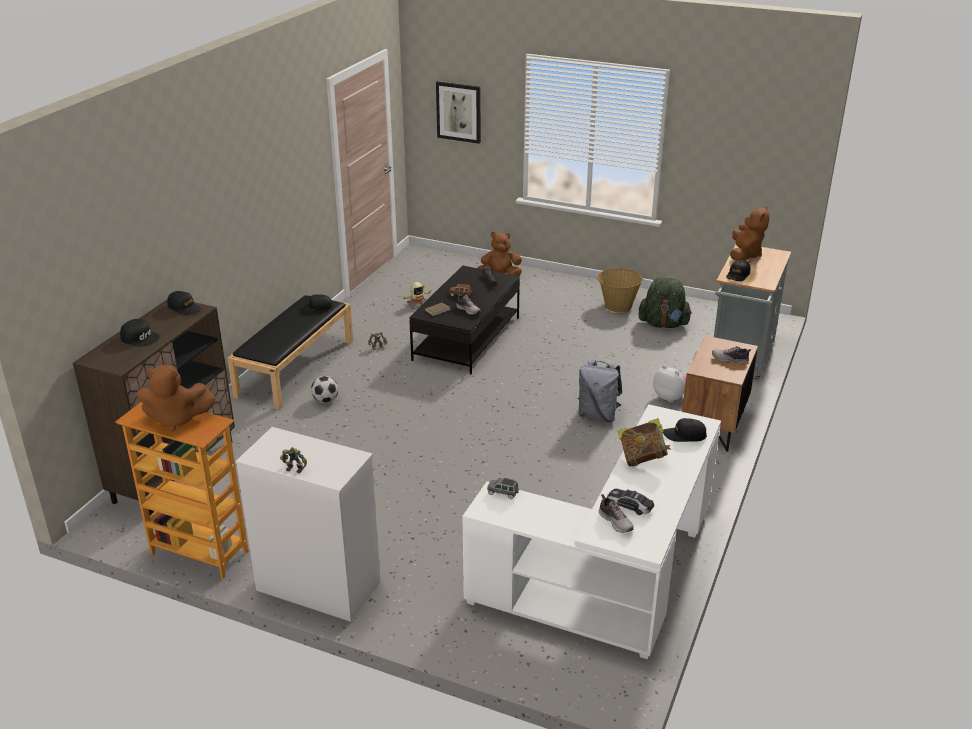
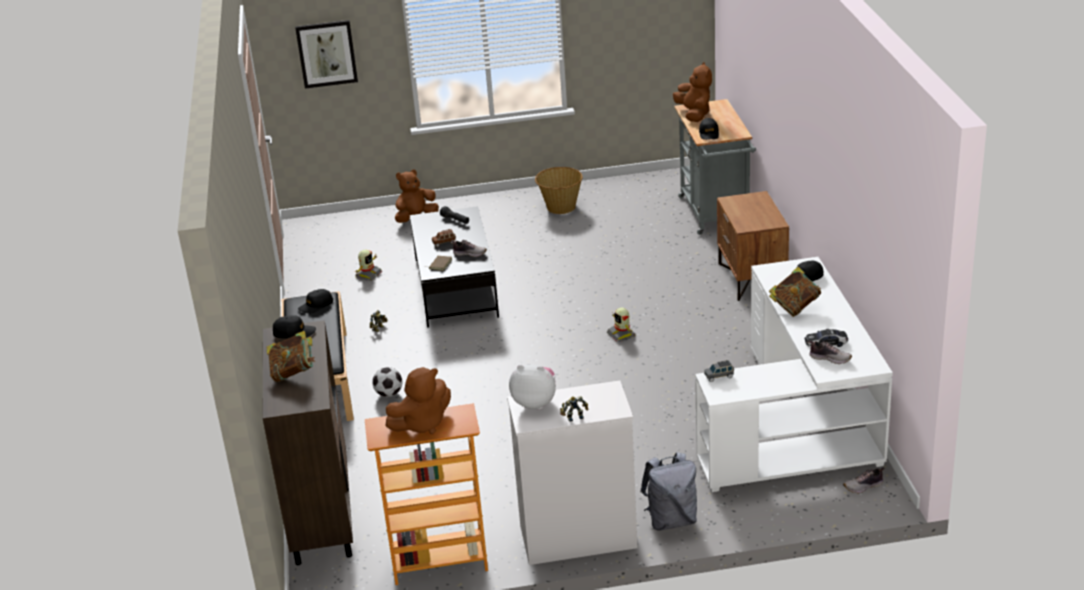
camera: 30 degrees left, 0 degrees up
black cap [120,319,160,347] -> book [267,331,315,382]
grey backpack [578,359,622,422] -> grey backpack moved to [640,452,697,531]
green backpack [639,278,692,328] -> none
plush toy [653,365,686,403] -> plush toy moved to [509,365,556,410]
shoe [712,346,751,364] -> shoe moved to [843,467,884,493]
none -> toy robot [607,307,636,342]

